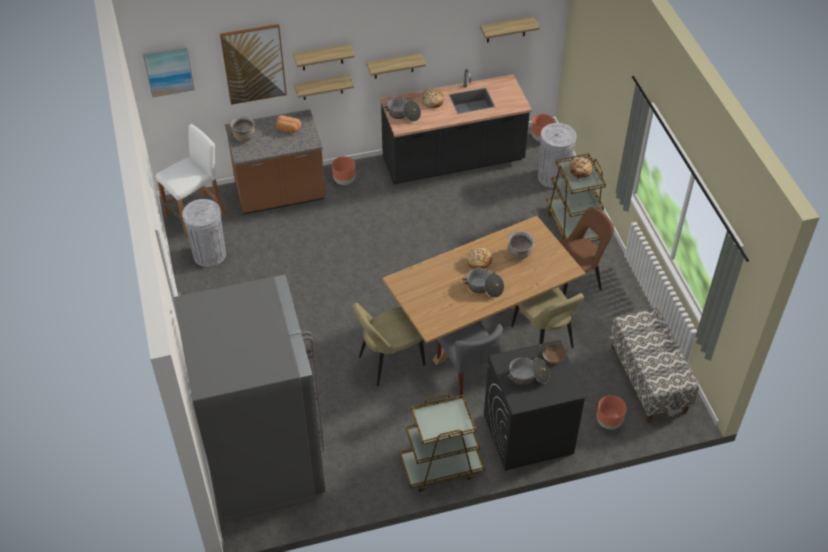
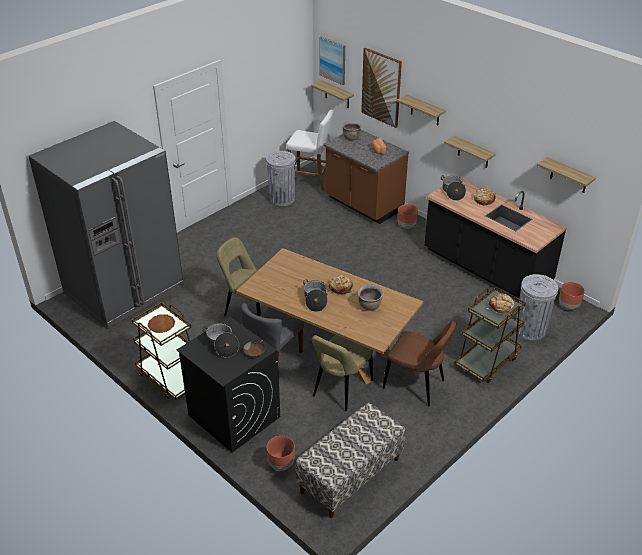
camera: 60 degrees right, 10 degrees down
shelf [294,74,354,100] -> shelf moved to [311,80,354,108]
none -> brown plate [148,314,175,333]

